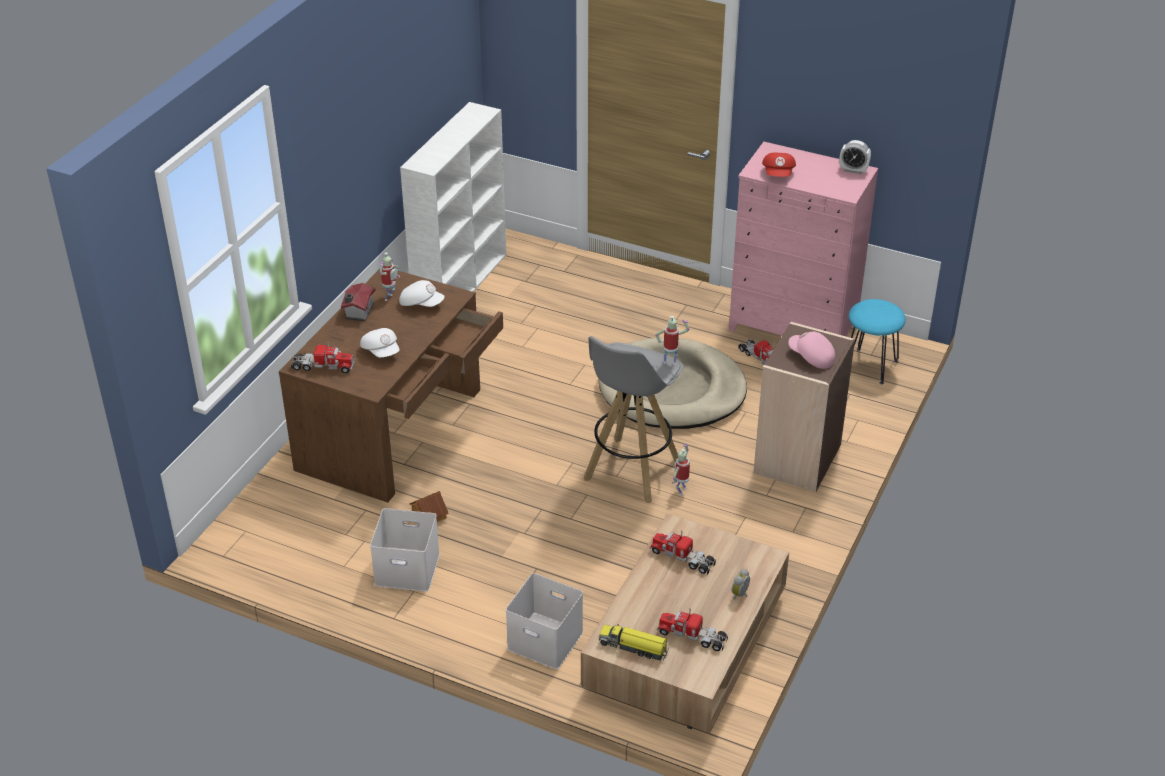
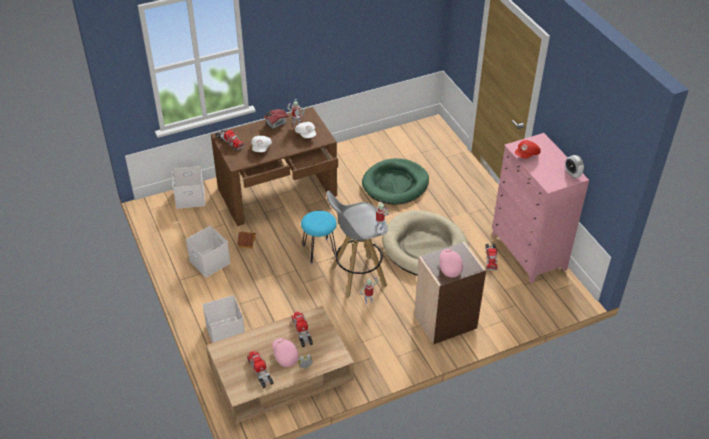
camera: 40 degrees right, 5 degrees up
white bookcase [400,102,506,292] -> none
toy truck [599,624,670,661] -> none
turquoise stool [849,299,906,384] -> turquoise stool moved to [301,211,337,263]
none -> white storage box [172,166,205,209]
none -> pink cap [272,338,299,367]
none -> green dog bed [362,158,429,205]

